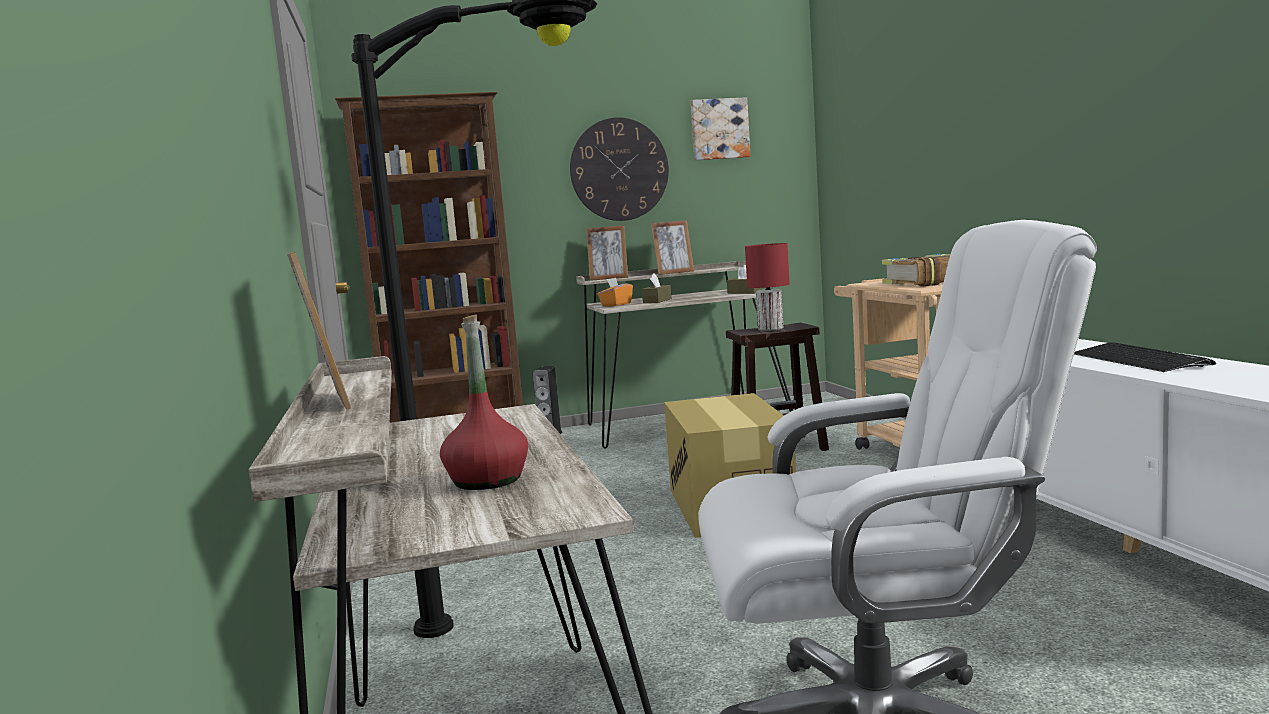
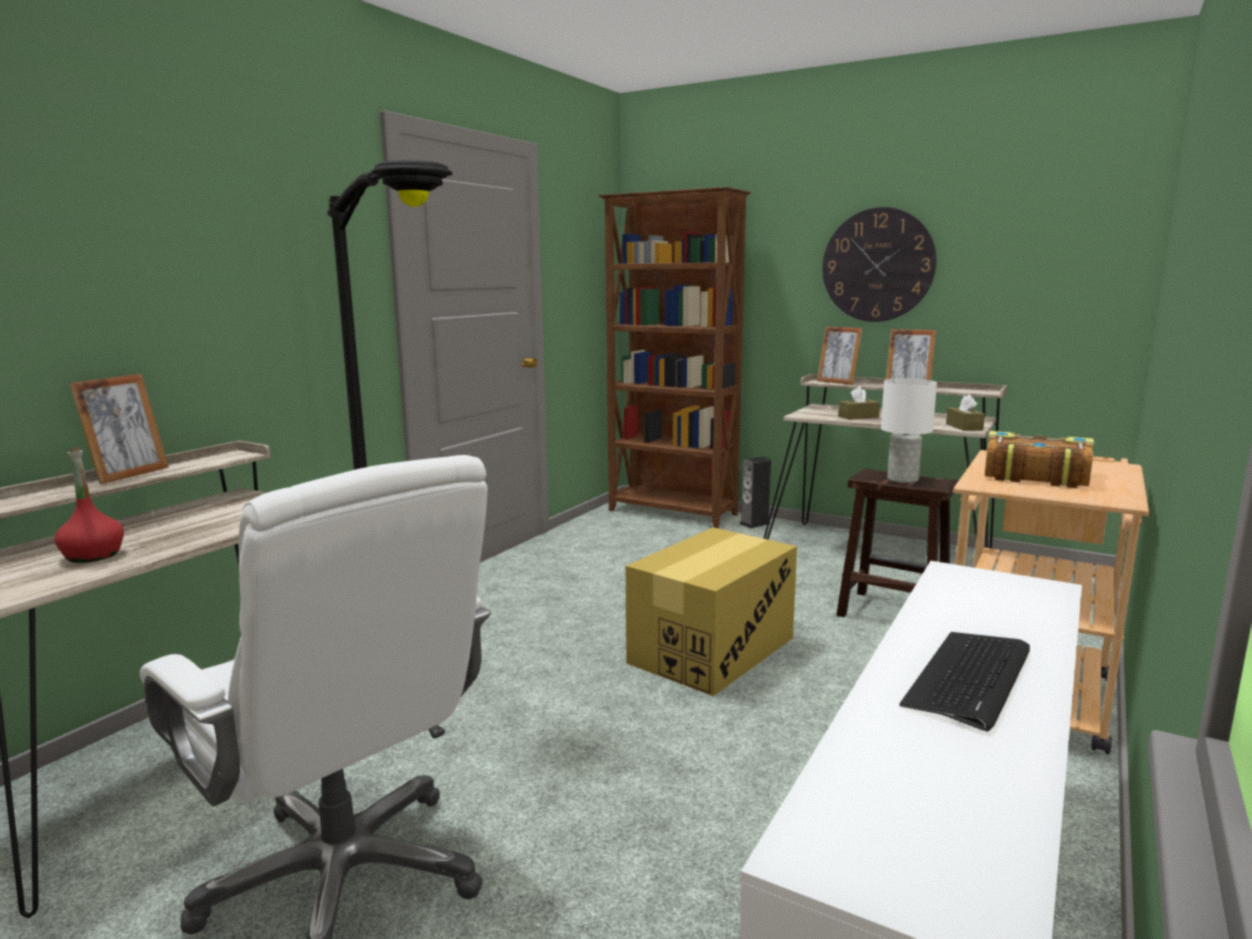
camera: 45 degrees right, 5 degrees up
orange tissue box [598,278,633,306] -> none
picture [691,97,751,160] -> none
red table lamp [745,243,789,331] -> white table lamp [881,378,937,483]

